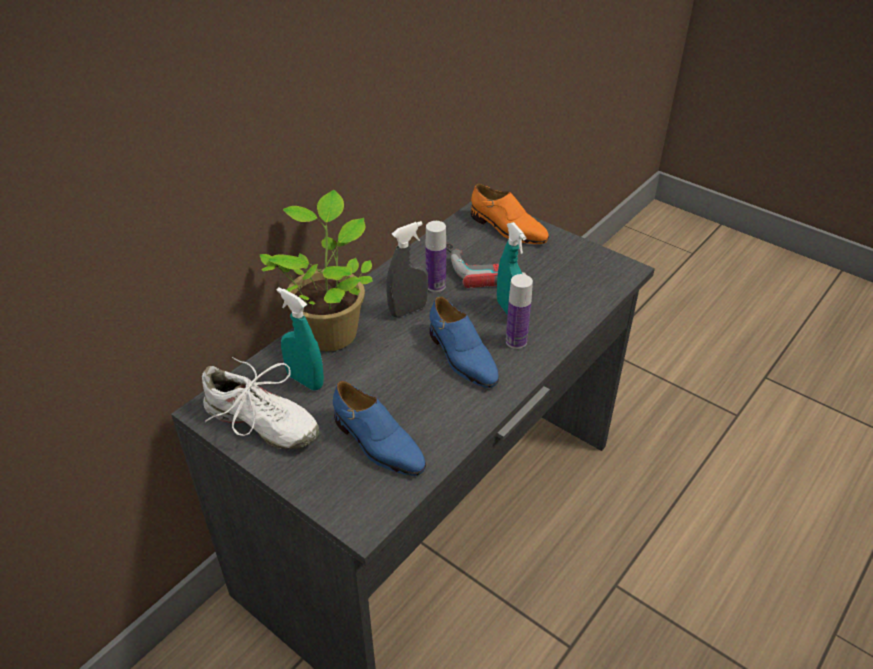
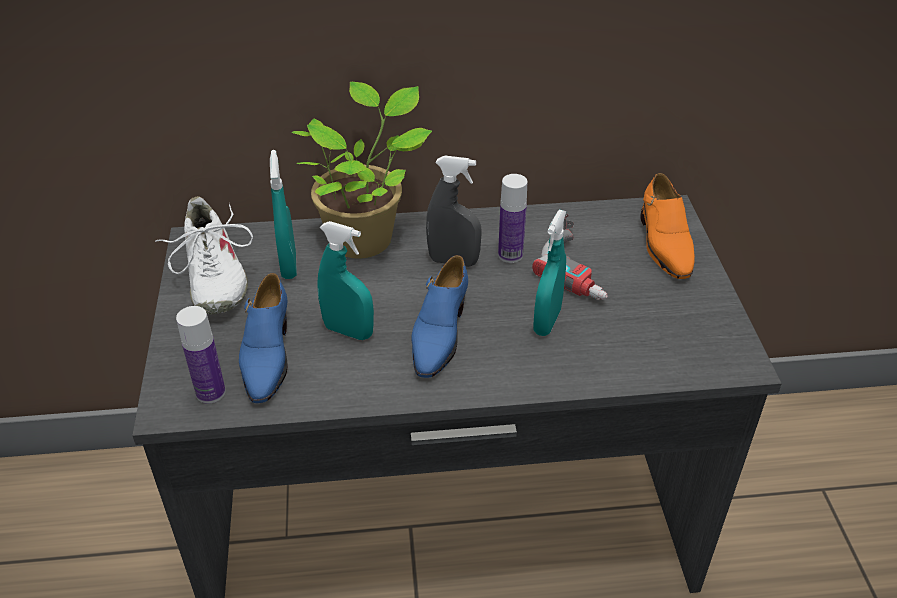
camera: 45 degrees right, 0 degrees up
bottle [506,274,533,349] -> bottle moved to [176,306,226,404]
none -> turquoise spray bottle [317,221,374,340]

